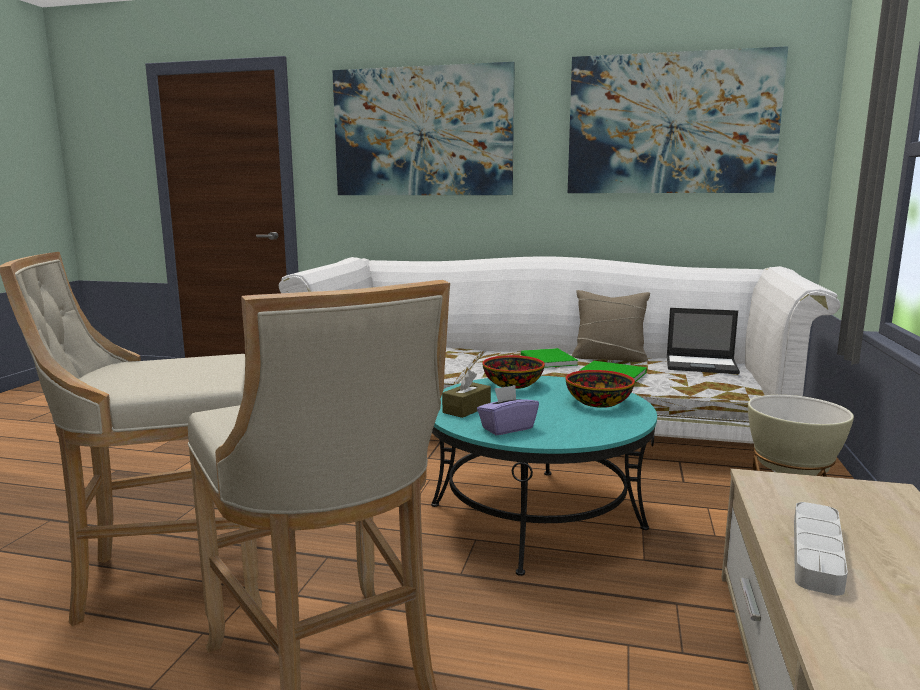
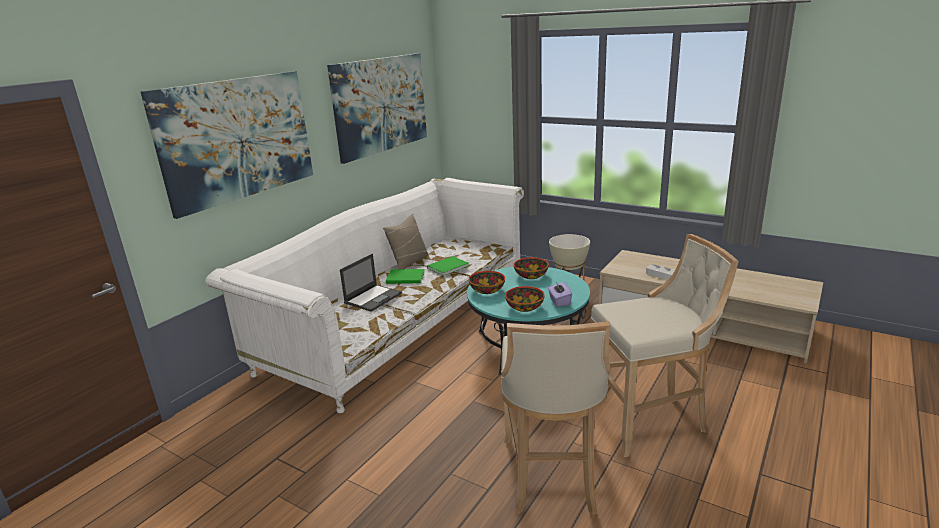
camera: 70 degrees left, 10 degrees up
brown tissue box [442,370,491,418] -> bowl [505,286,545,312]
laptop [667,308,740,374] -> laptop moved to [340,254,402,312]

